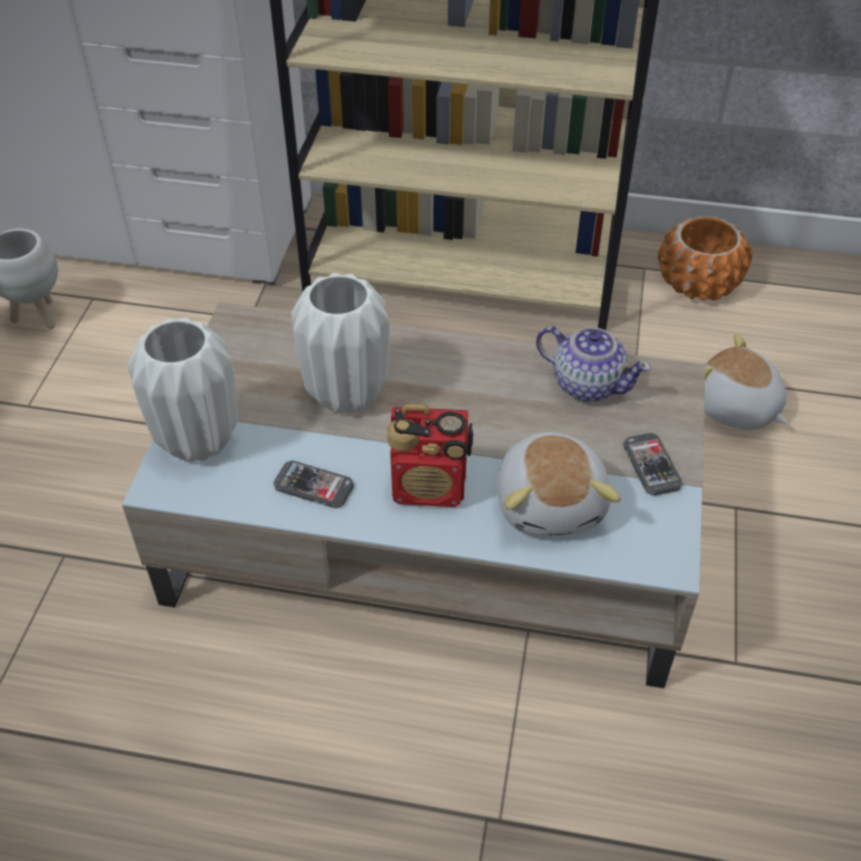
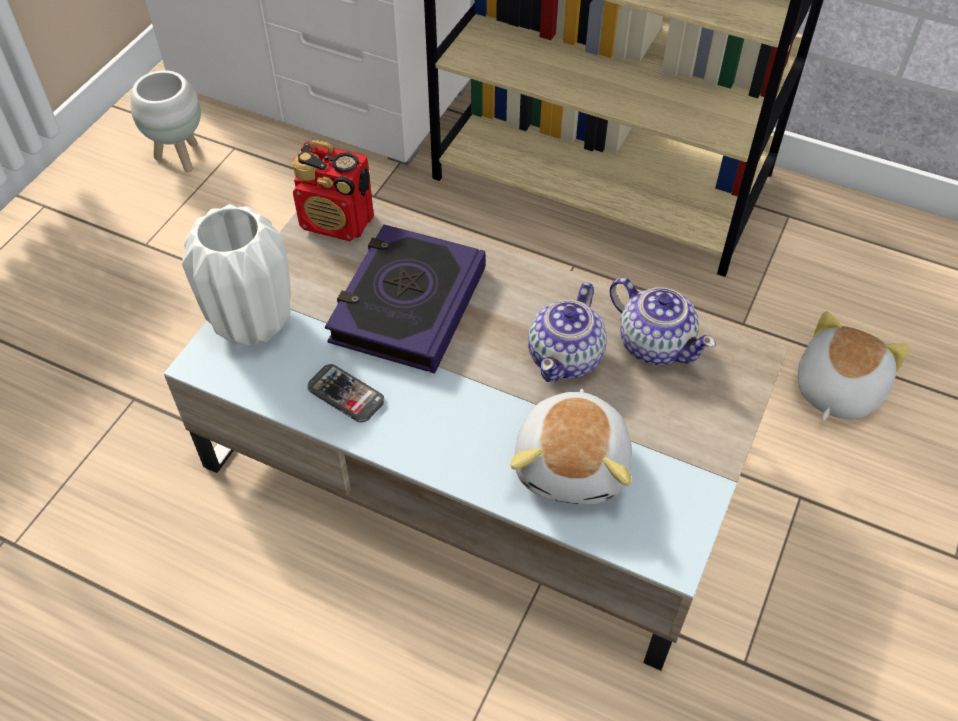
camera: 15 degrees right, 5 degrees up
white vase [291,273,390,414] -> book [325,225,485,373]
radio [387,404,473,507] -> radio moved to [292,140,374,241]
phone [623,433,683,495] -> none
orange planter [658,216,752,300] -> none
plush toy [704,333,788,430] -> plush toy turned 60 degrees clockwise [798,312,910,420]
none -> teapot [528,282,607,382]

